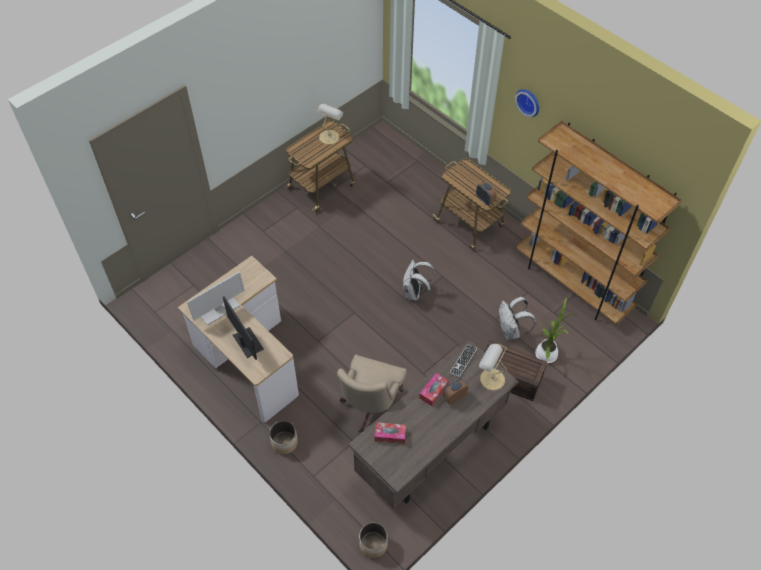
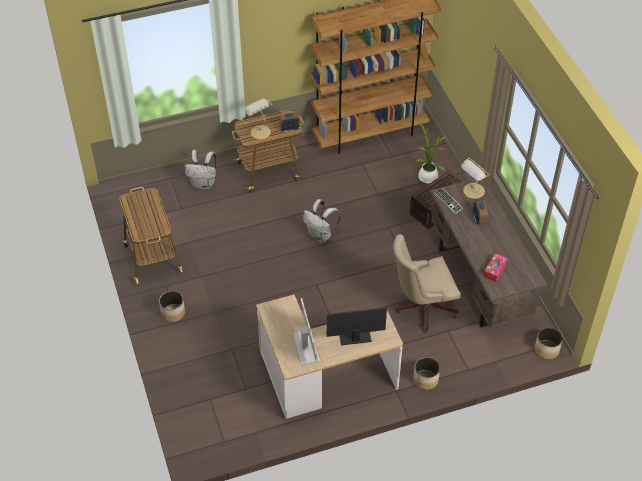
camera: 65 degrees left, 5 degrees down
table lamp [315,104,343,145] -> table lamp moved to [244,99,272,139]
beige office chair [337,354,407,433] -> beige office chair turned 120 degrees clockwise [393,234,461,332]
tissue box [419,373,449,406] -> none
white backpack [499,297,536,340] -> white backpack moved to [185,150,216,189]
wall clock [515,89,539,117] -> none
none -> planter [159,291,185,322]

